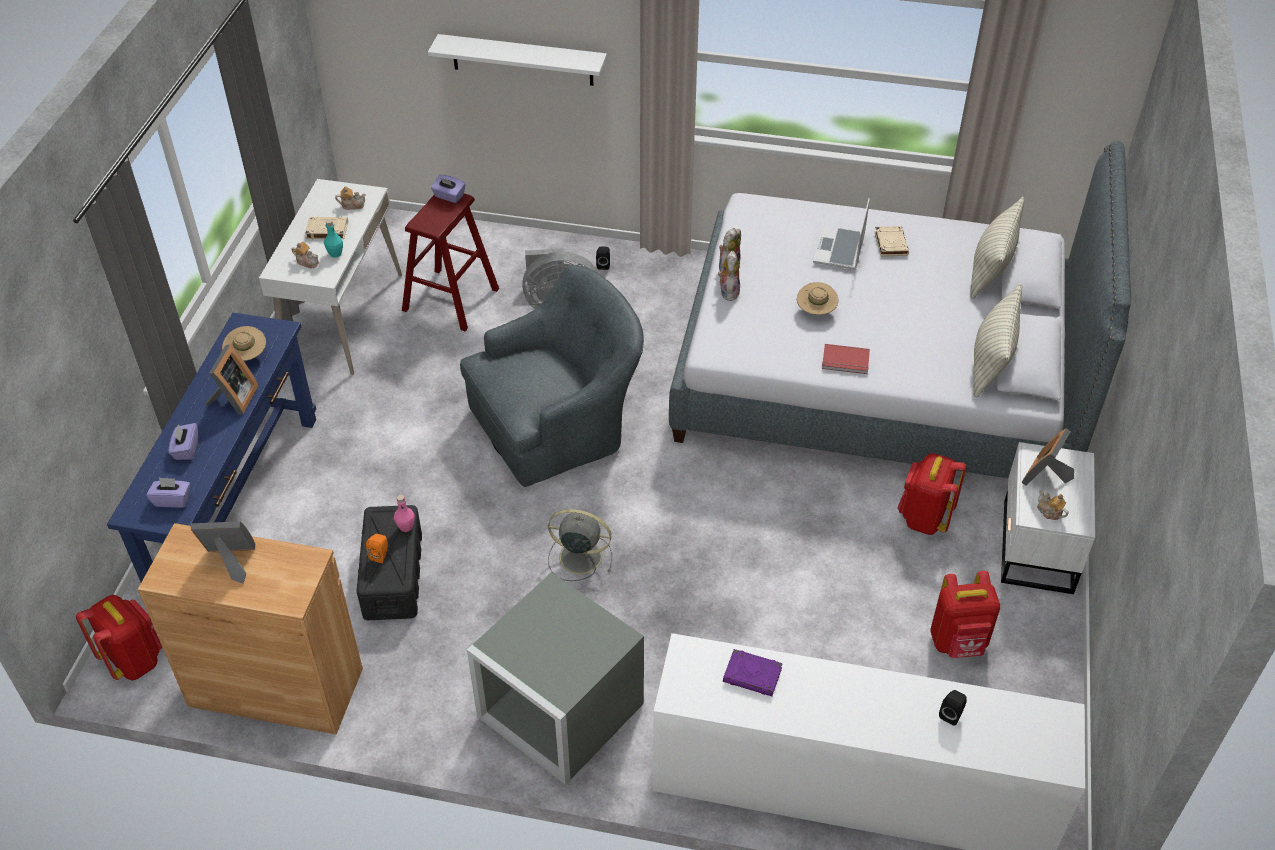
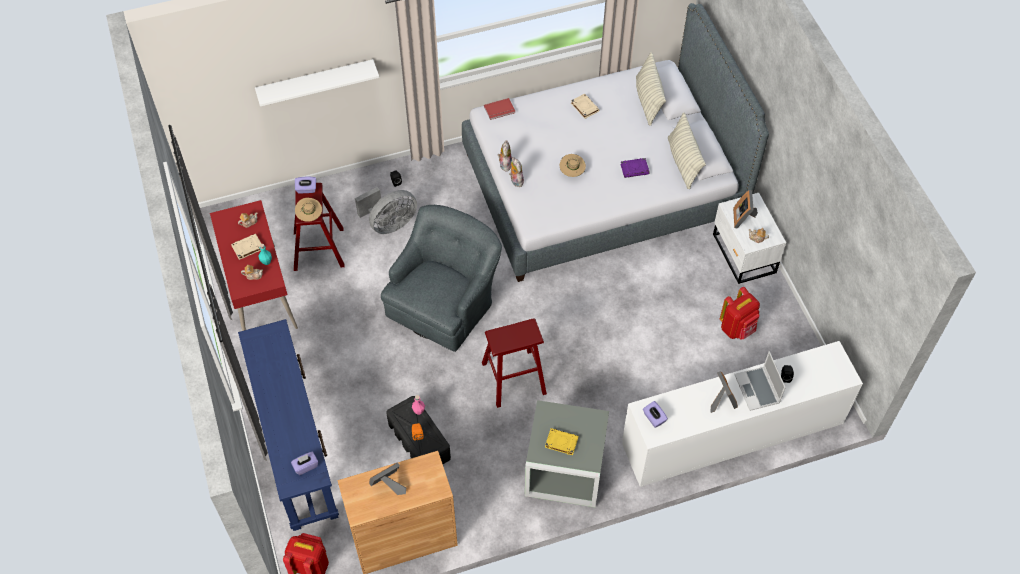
camera: 30 degrees left, 10 degrees up
purple tissue box [169,423,198,460] -> purple tissue box moved to [643,401,668,428]
picture frame [206,345,259,415] -> picture frame moved to [710,371,738,413]
beige hat [222,326,266,361] -> beige hat moved to [295,198,322,222]
white desk [259,179,402,375] -> red desk [210,200,298,331]
grey fan [548,509,612,581] -> red stool [482,318,547,408]
purple book [723,649,783,696] -> purple book moved to [620,158,650,178]
laptop [813,199,870,270] -> laptop moved to [734,351,786,411]
red book [822,344,870,374] -> red book moved to [484,98,515,120]
red backpack [897,453,966,535] -> none
none -> yellow book [545,428,579,455]

